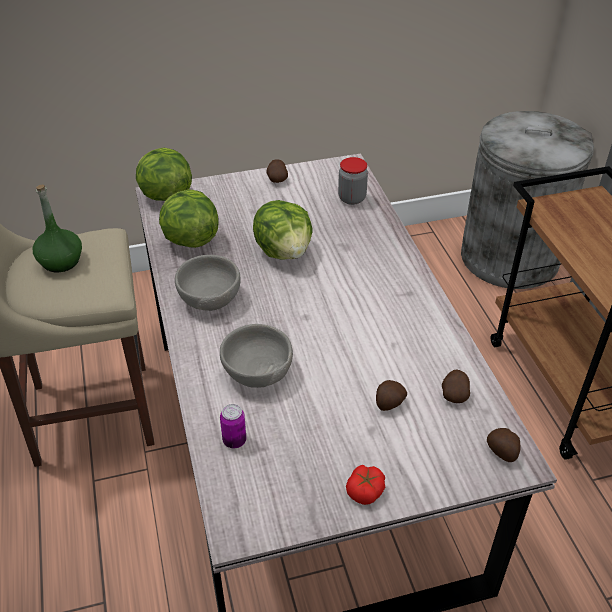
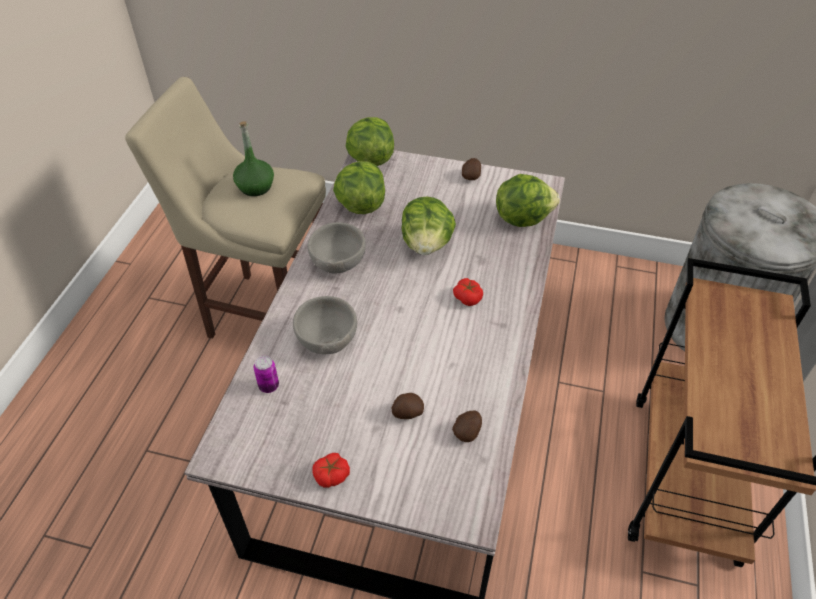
camera: 30 degrees right, 5 degrees up
jar [338,157,368,205] -> lettuce [496,174,560,227]
potato [487,428,521,462] -> none
none -> tomato [453,278,483,306]

